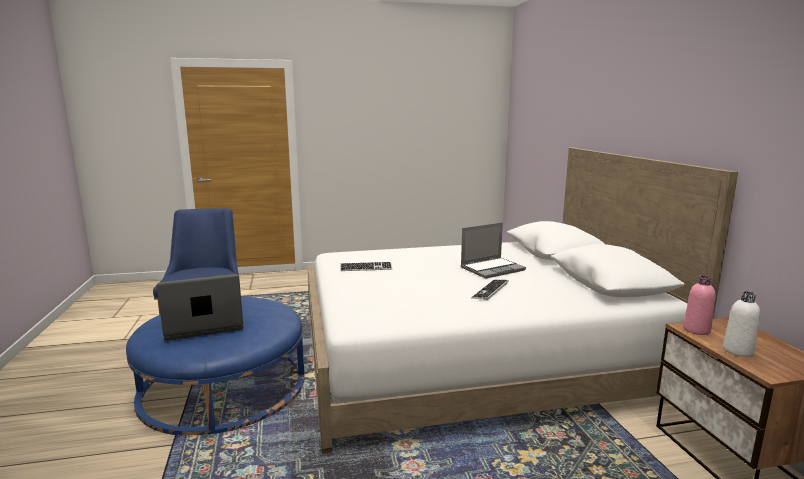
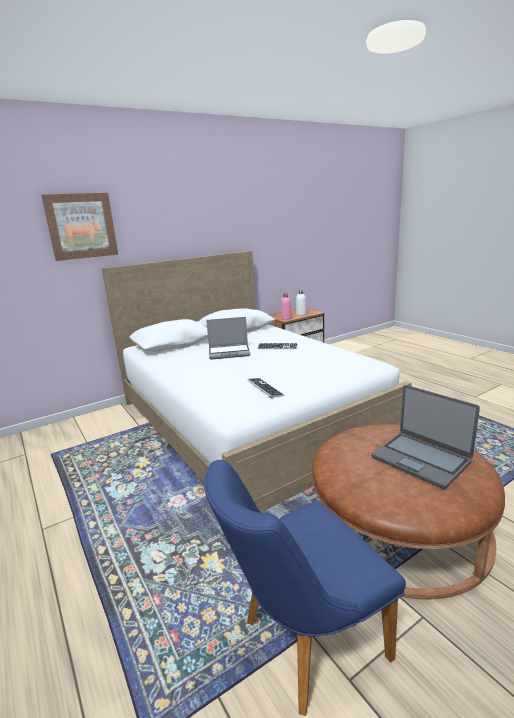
camera: 110 degrees left, 5 degrees up
blue ottoman [126,297,305,435] -> brown ottoman [312,424,505,600]
laptop [461,222,526,279] -> laptop turned 135 degrees clockwise [206,317,251,360]
none -> picture [41,193,118,261]

